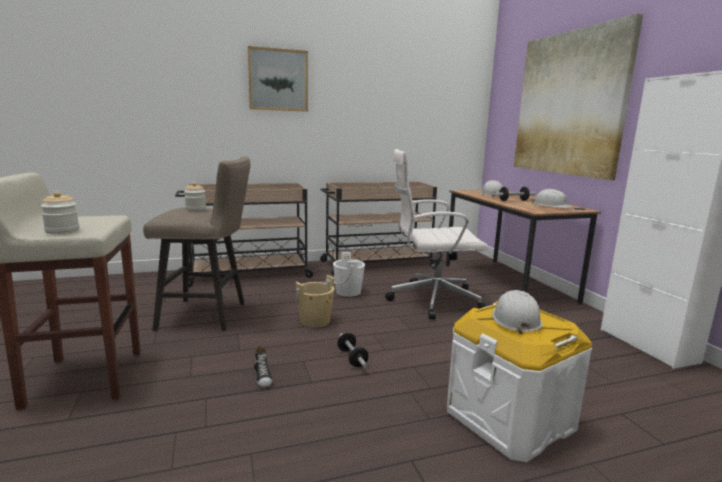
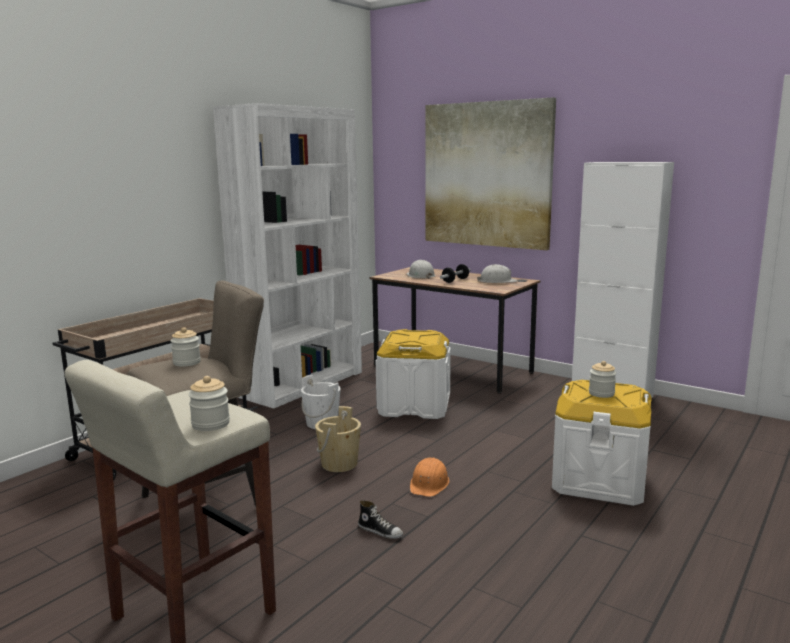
camera: 35 degrees left, 0 degrees up
picture [248,46,308,112] -> none
beige cart [320,182,437,275] -> white bookcase [213,103,362,408]
dumbbell [337,333,368,368] -> orange hard hat [410,457,449,497]
white office chair [385,149,488,319] -> white storage box [376,329,451,419]
white hard hat [492,290,543,334] -> jar [589,361,616,398]

